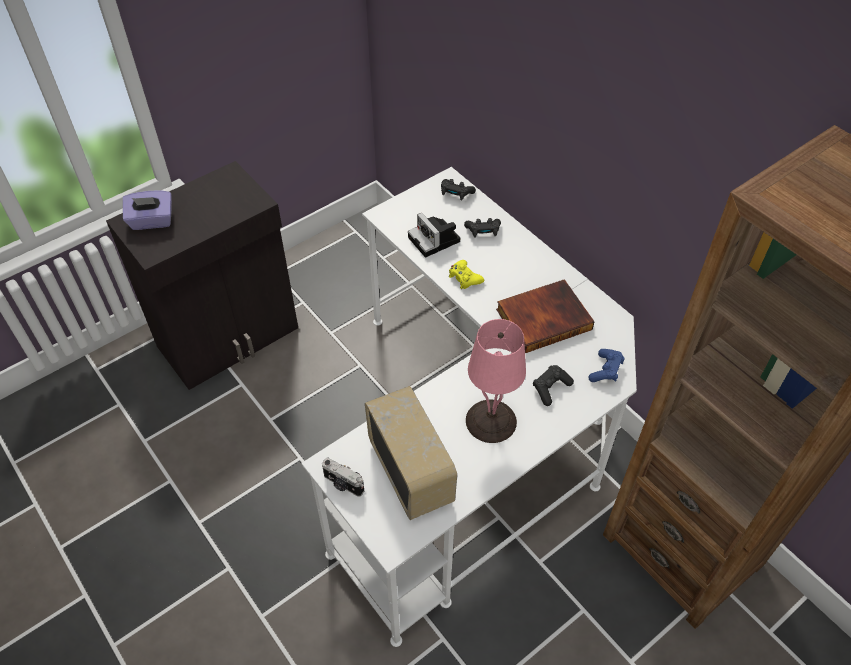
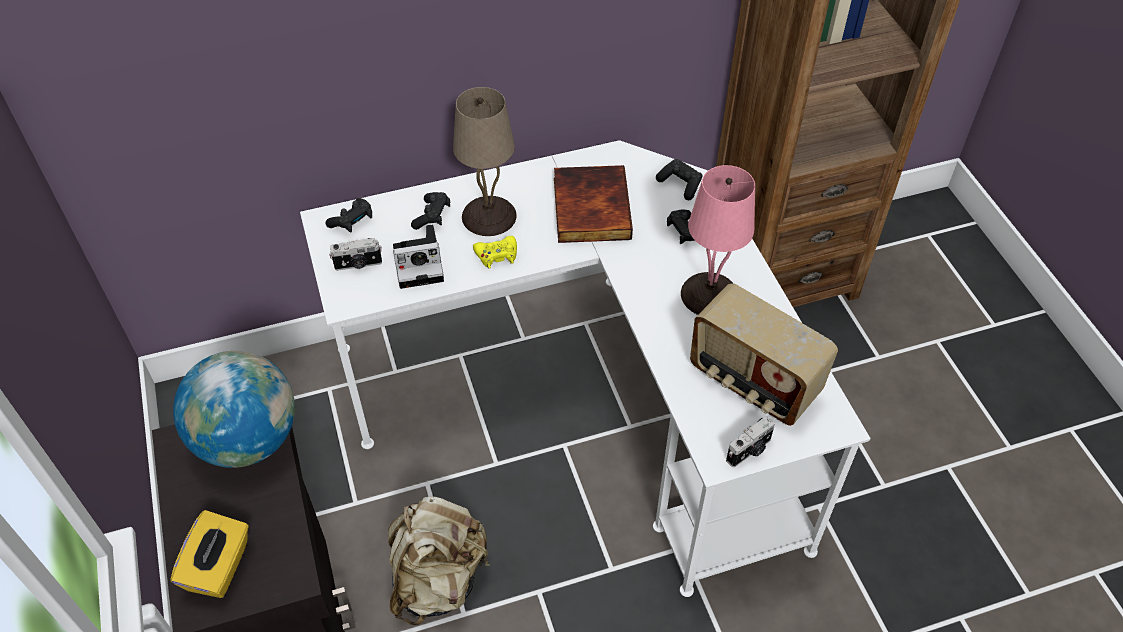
camera: 70 degrees left, 0 degrees up
purple tissue box [123,191,172,230] -> yellow tissue box [170,510,249,598]
radio [365,386,457,520] -> radio turned 135 degrees counterclockwise [690,283,838,426]
blue game controller [588,349,624,382] -> black game controller [656,159,703,200]
none -> globe [173,351,295,468]
none -> camera [329,238,382,271]
none -> beige backpack [388,496,490,625]
none -> beige table lamp [453,87,517,236]

